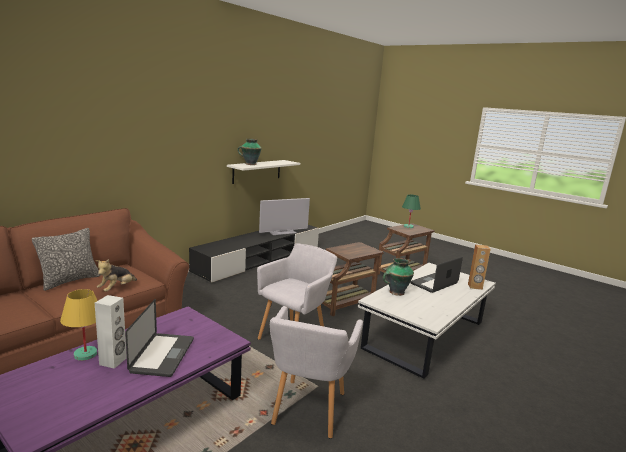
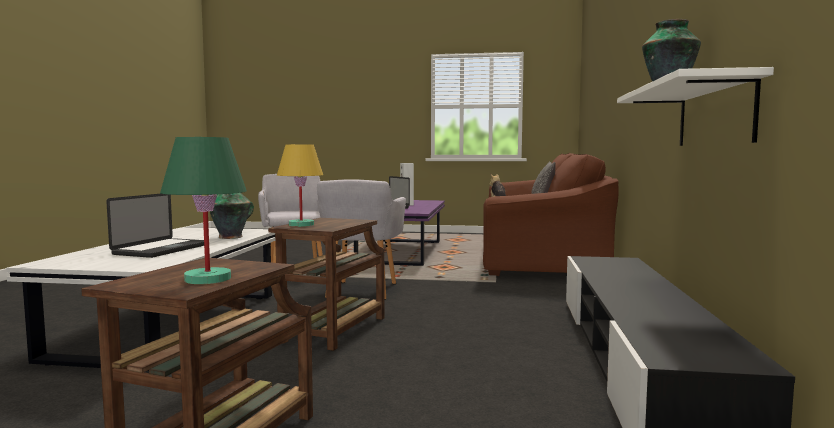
camera: 150 degrees right, 10 degrees down
yellow table lamp [60,289,98,361] -> yellow table lamp moved to [277,144,323,227]
television [259,198,310,235] -> none
brown speaker [468,244,491,290] -> none

